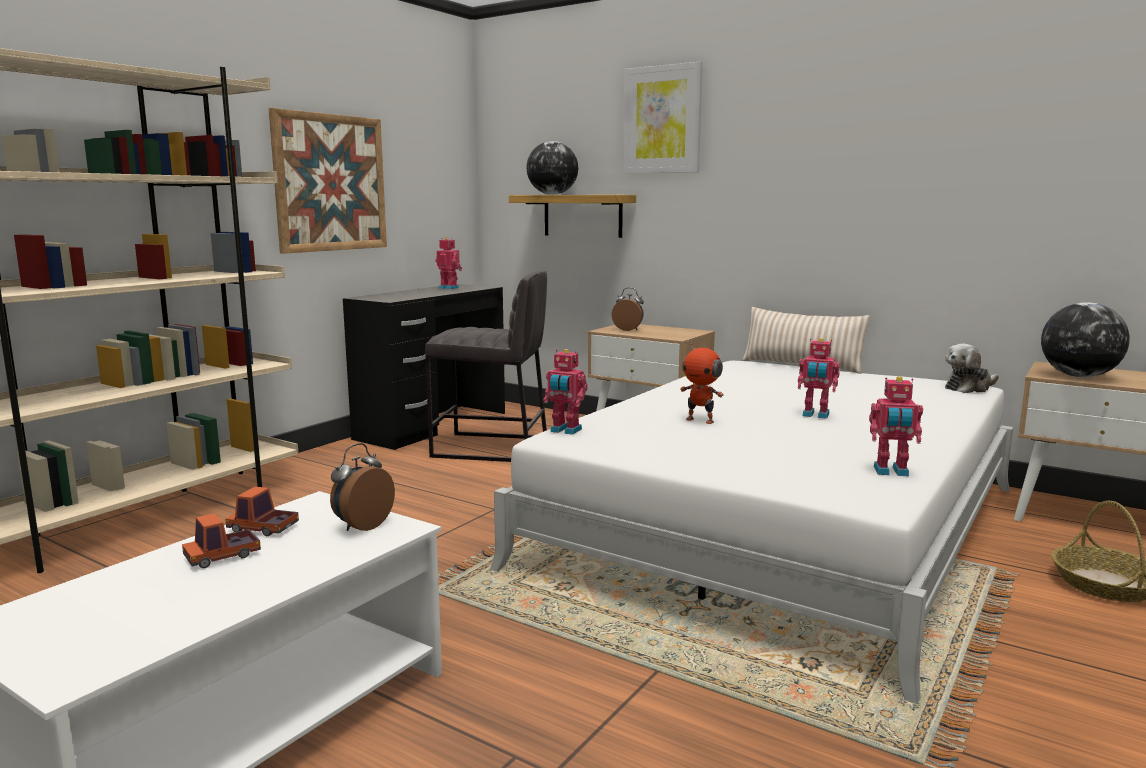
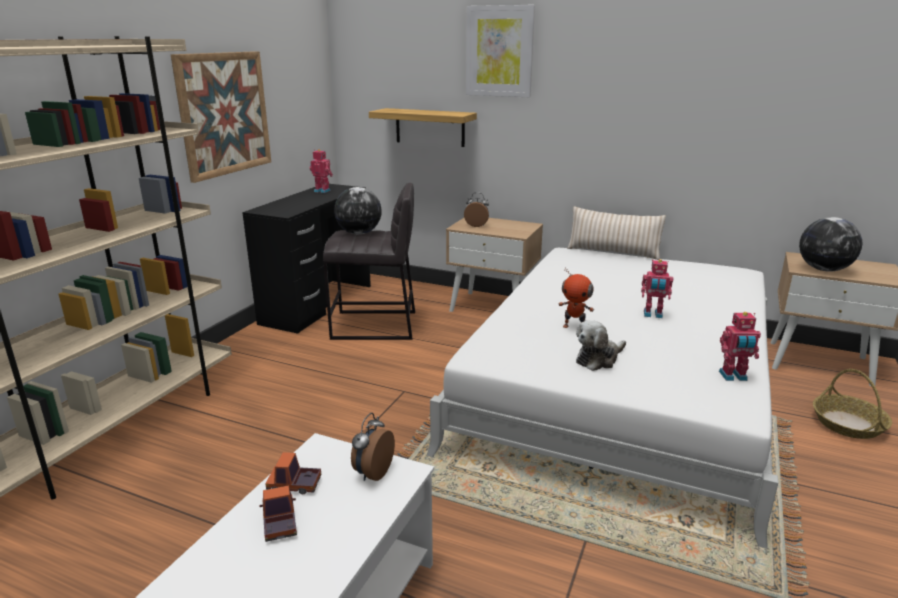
camera: 10 degrees left, 10 degrees up
toy truck [182,513,261,568] -> toy truck turned 120 degrees clockwise [259,486,297,542]
globe [526,141,578,195] -> globe moved to [334,187,382,234]
toy robot [543,349,588,435] -> none
plush toy [945,344,999,393] -> plush toy moved to [576,320,626,371]

